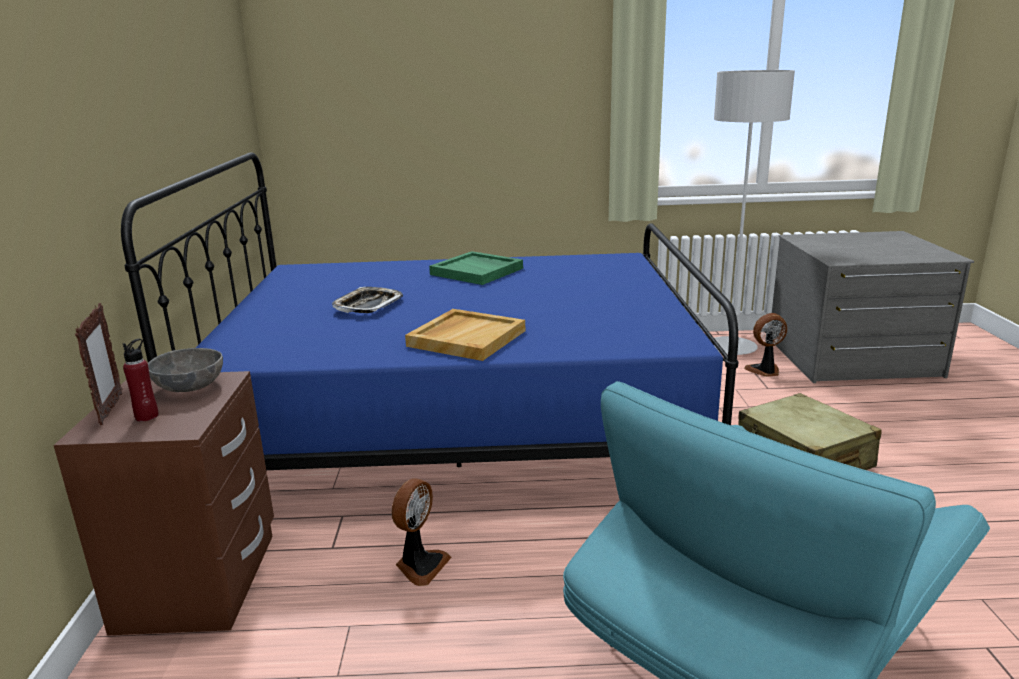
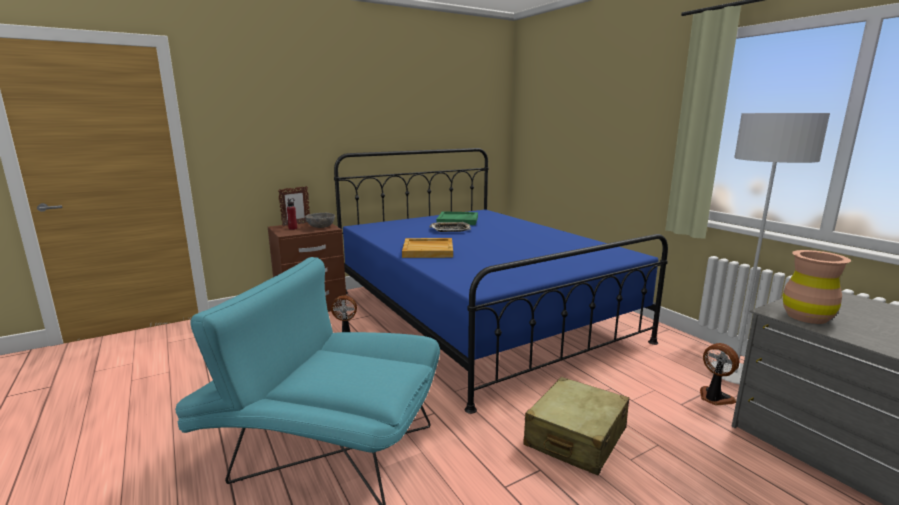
camera: 60 degrees right, 5 degrees down
green tray [429,251,523,285] -> green tray moved to [436,211,478,225]
none -> brown vase [782,250,851,324]

